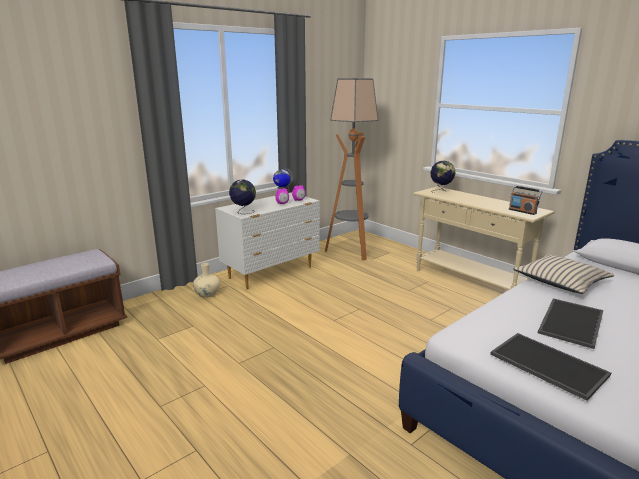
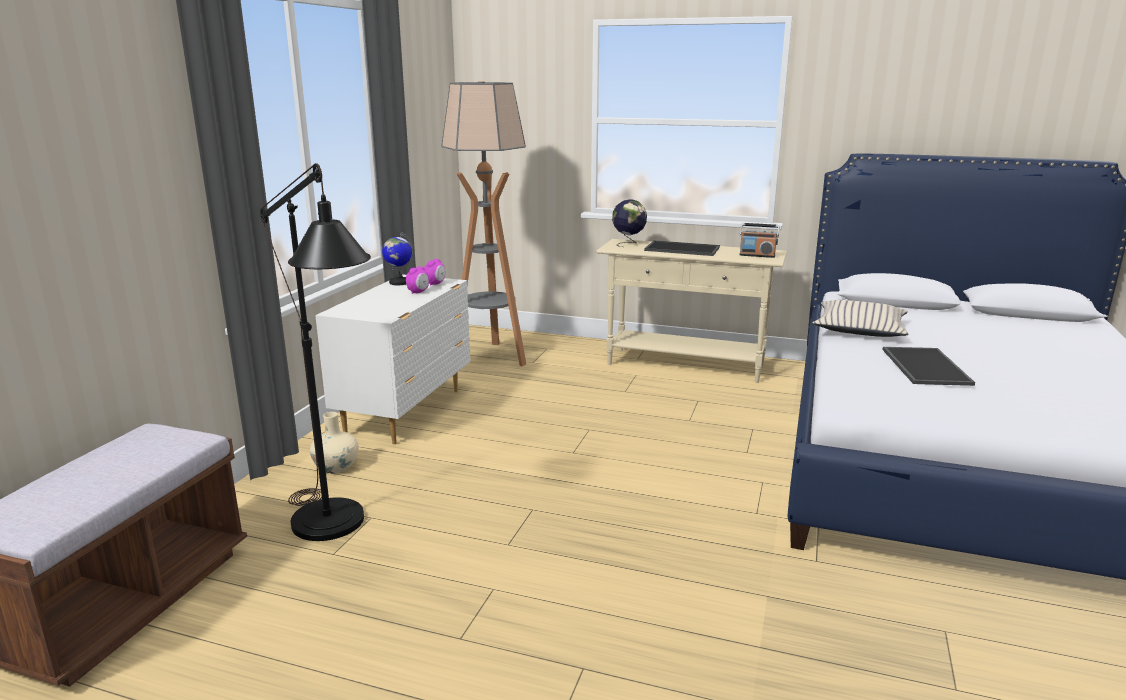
camera: 30 degrees left, 0 degrees up
globe [229,179,256,214] -> none
tray [490,333,611,401] -> tray moved to [644,240,720,256]
none -> black floor lamp [260,163,371,541]

